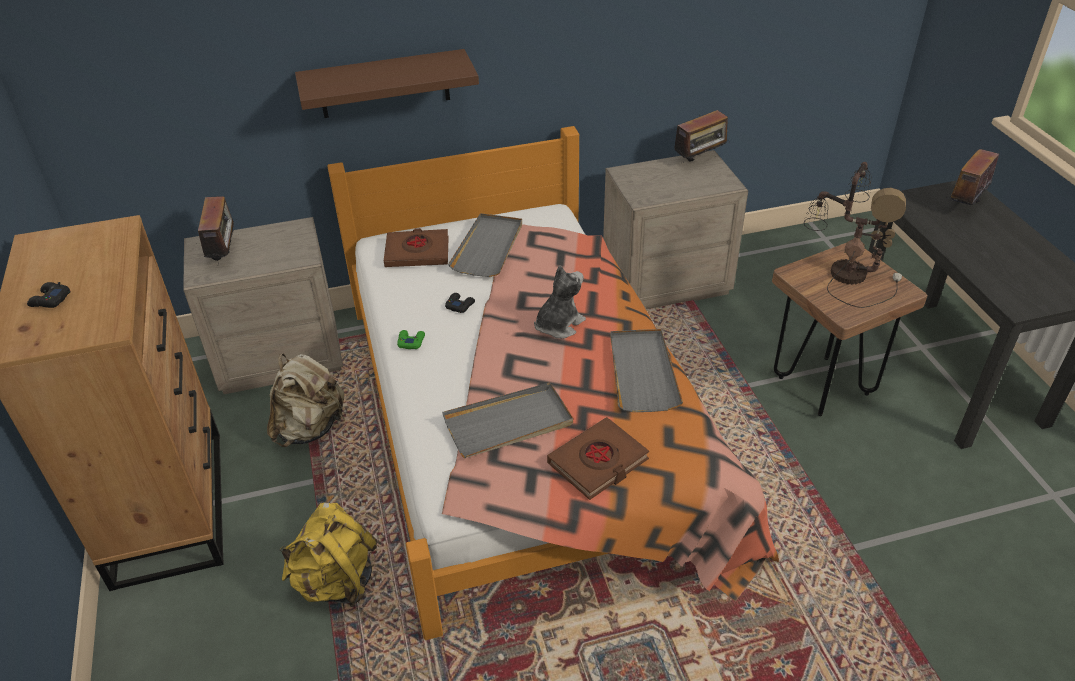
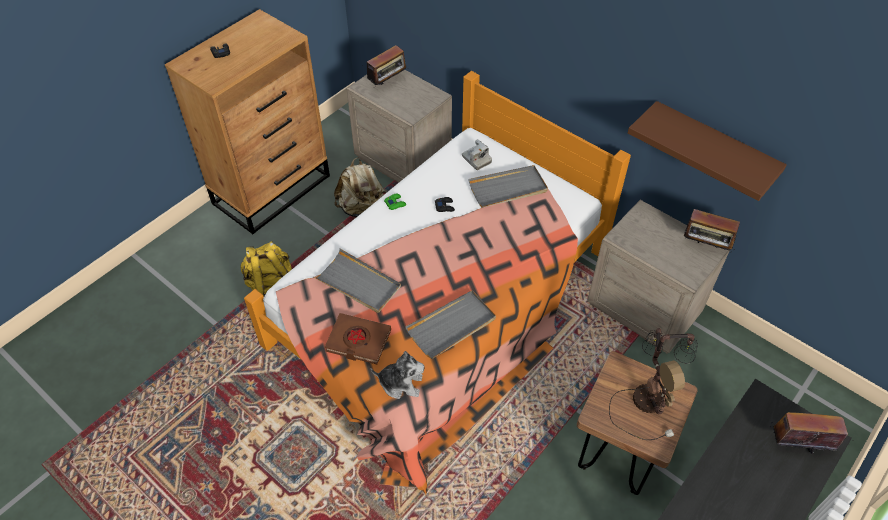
camera: 55 degrees right, 10 degrees up
brown shelf [295,49,479,118] -> brown shelf moved to [628,101,787,201]
brown book [384,228,449,267] -> camera [462,139,492,170]
plush toy [534,265,586,339] -> plush toy moved to [371,351,425,399]

